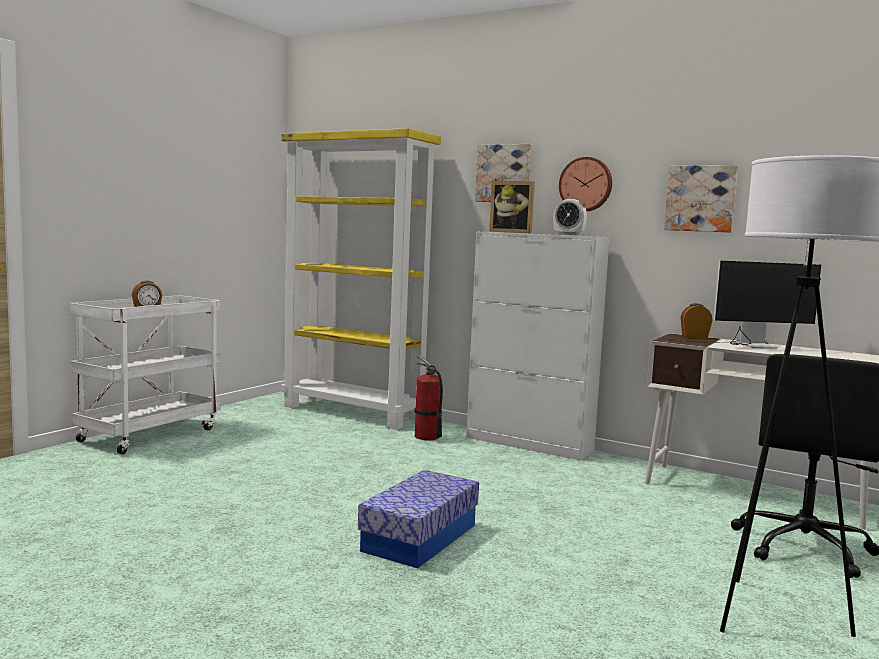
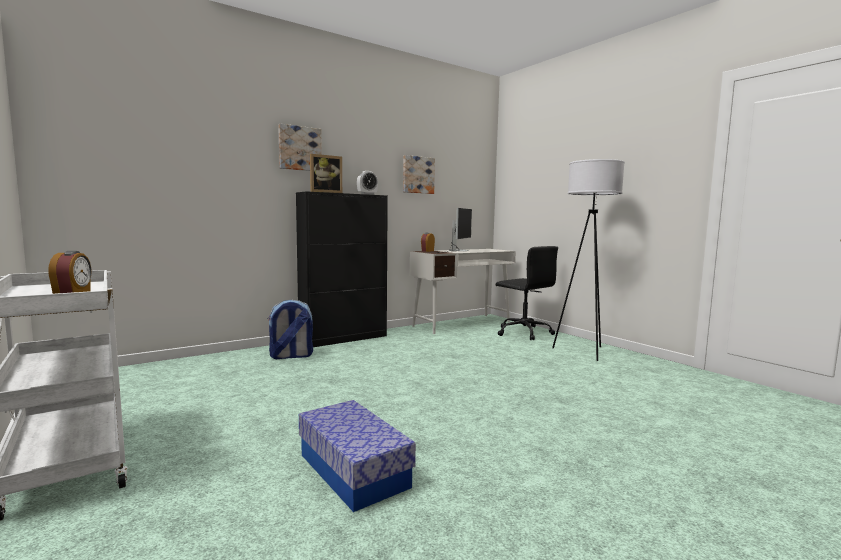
camera: 65 degrees left, 0 degrees up
yellow bookcase [281,128,441,430] -> none
storage box [358,470,479,568] -> storage box moved to [299,400,416,512]
fire extinguisher [415,355,443,440] -> backpack [268,300,313,359]
white cabinet [466,232,610,461] -> black cabinet [296,191,388,347]
wall clock [559,157,612,212] -> none

